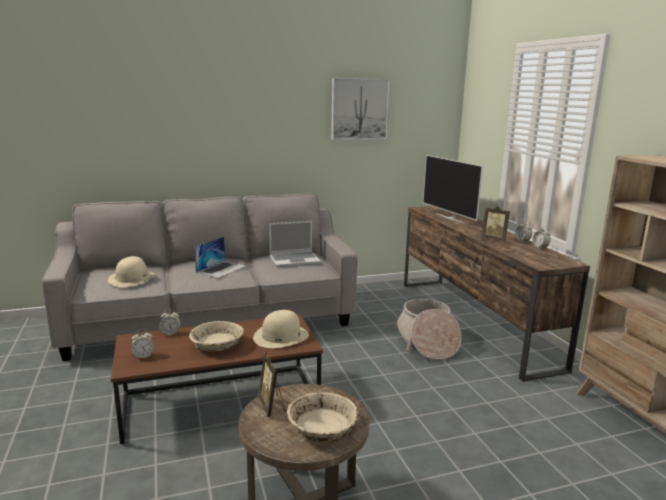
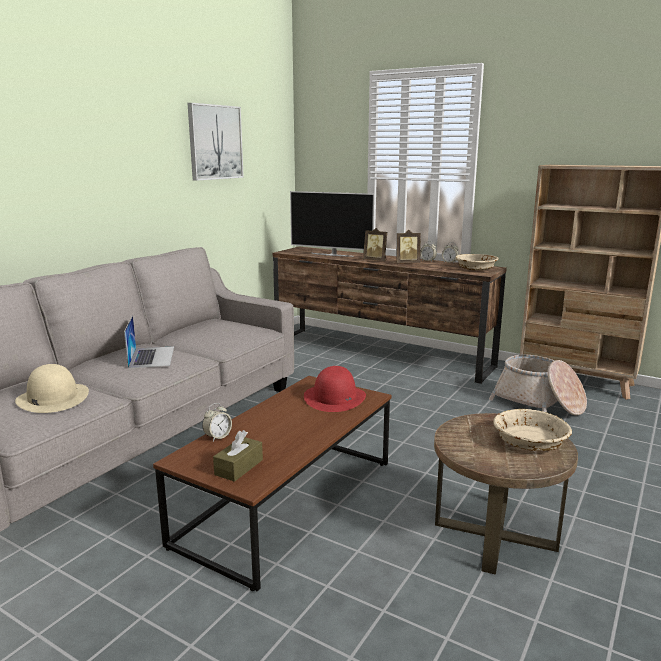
camera: 40 degrees left, 0 degrees up
alarm clock [131,329,154,359] -> brown tissue box [213,430,263,482]
beige bowl [189,321,244,352] -> beige bowl moved to [456,254,499,270]
beige hat [253,310,309,348] -> red hat [304,366,366,412]
picture frame [258,352,286,417] -> picture frame moved to [363,228,387,261]
laptop [269,221,321,268] -> none
basket [394,299,461,360] -> basket moved to [489,355,587,415]

